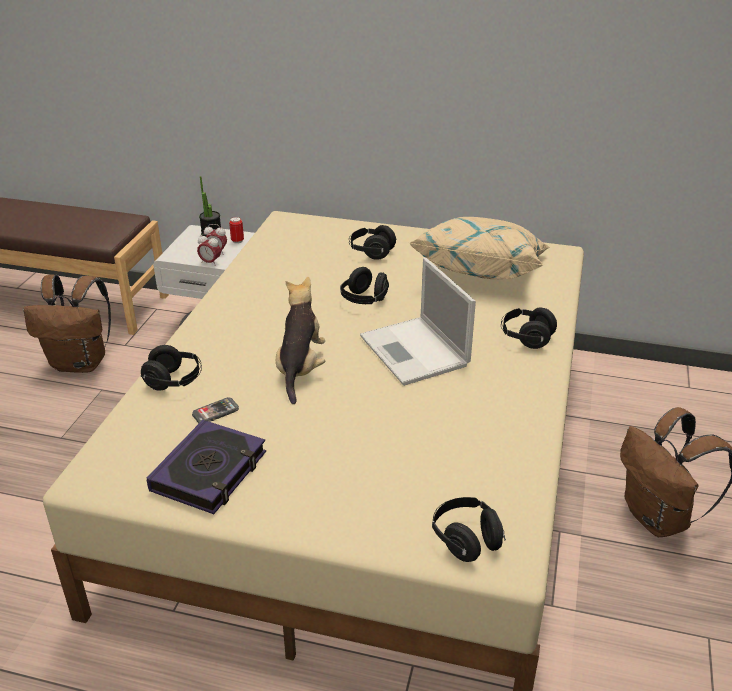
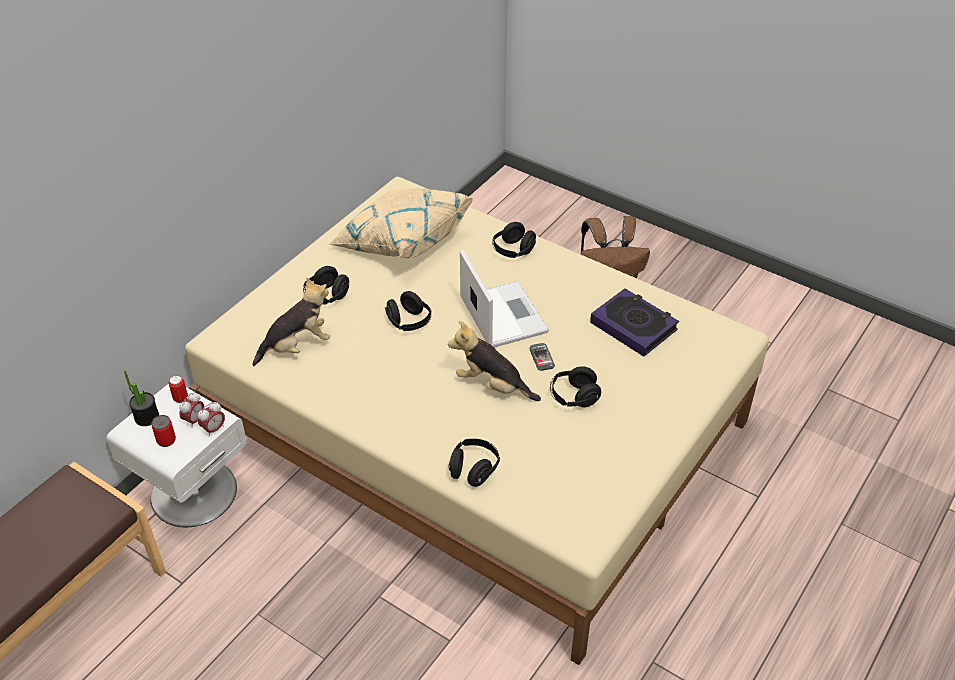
camera: 70 degrees left, 10 degrees up
brown backpack [23,274,111,373] -> none
book [147,420,266,514] -> book moved to [590,288,679,357]
phone [192,397,239,423] -> phone moved to [529,343,555,371]
laptop [360,258,476,386] -> laptop turned 105 degrees counterclockwise [460,250,549,348]
black headphones [432,497,506,562] -> black headphones moved to [550,367,601,408]
none -> can [152,415,176,447]
none -> plush toy [252,278,330,366]

